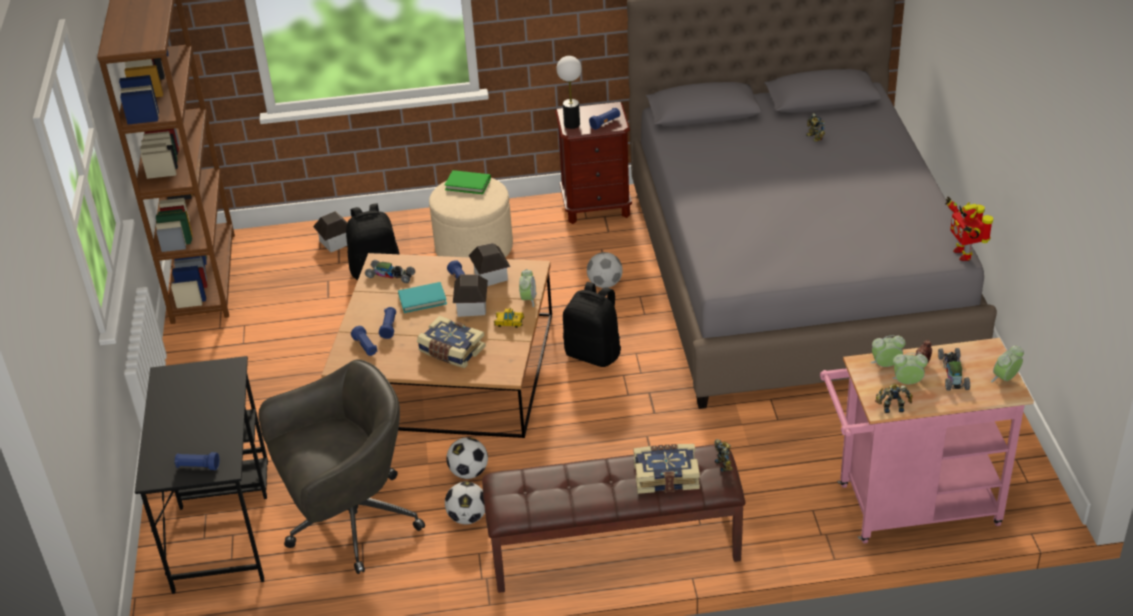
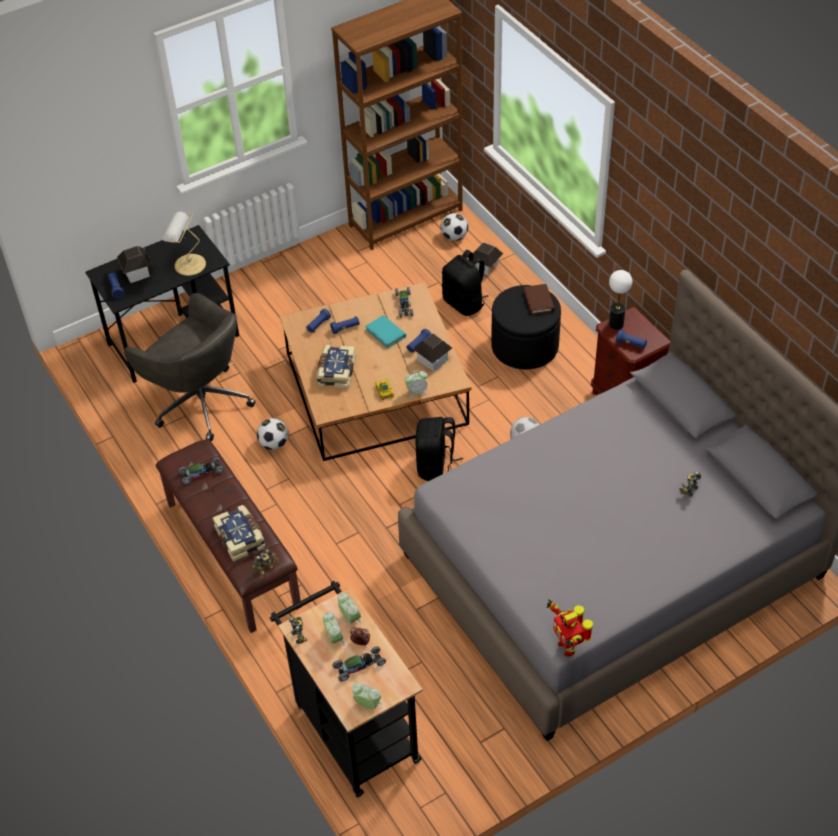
camera: 65 degrees right, 10 degrees up
beige ottoman [429,178,513,258] -> black ottoman [491,285,561,369]
green book [445,170,491,194] -> brown book [524,284,555,315]
football [445,482,485,524] -> football moved to [440,213,468,241]
toy house [453,274,488,317] -> toy house moved to [117,246,152,283]
pink cart [820,338,1034,544] -> black cart [270,581,423,798]
toy robot [945,197,993,261] -> toy robot turned 75 degrees counterclockwise [547,599,593,656]
none -> table lamp [162,211,206,276]
none -> toy car [178,457,224,484]

